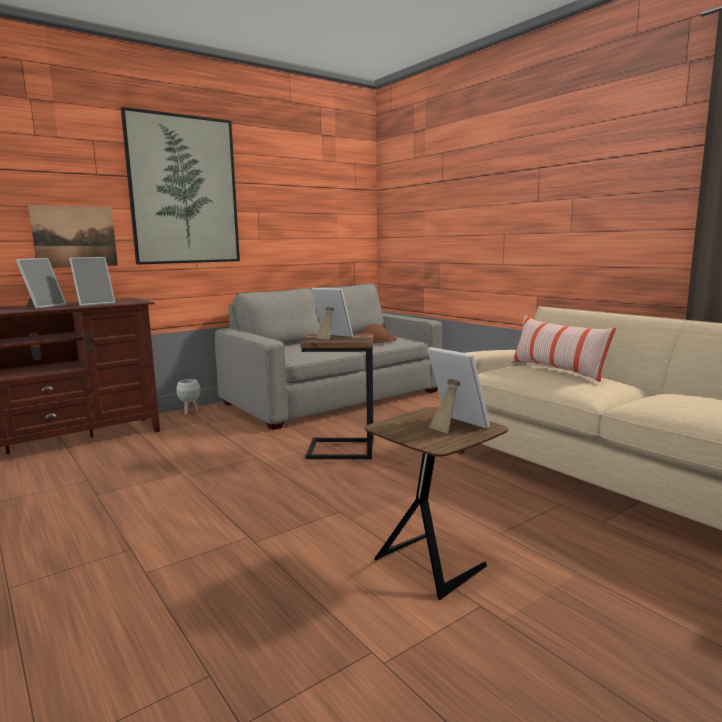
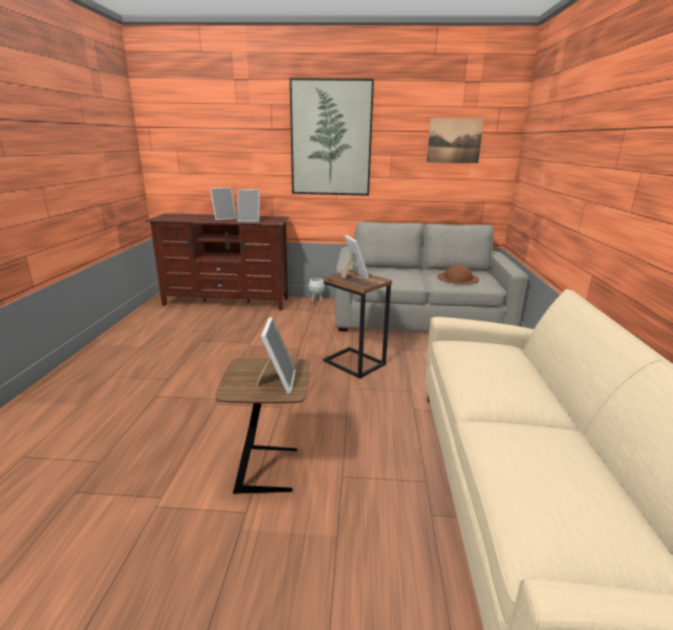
camera: 40 degrees right, 10 degrees up
picture [28,205,118,268] -> picture moved to [427,118,484,163]
pillow [511,315,616,382] -> none

